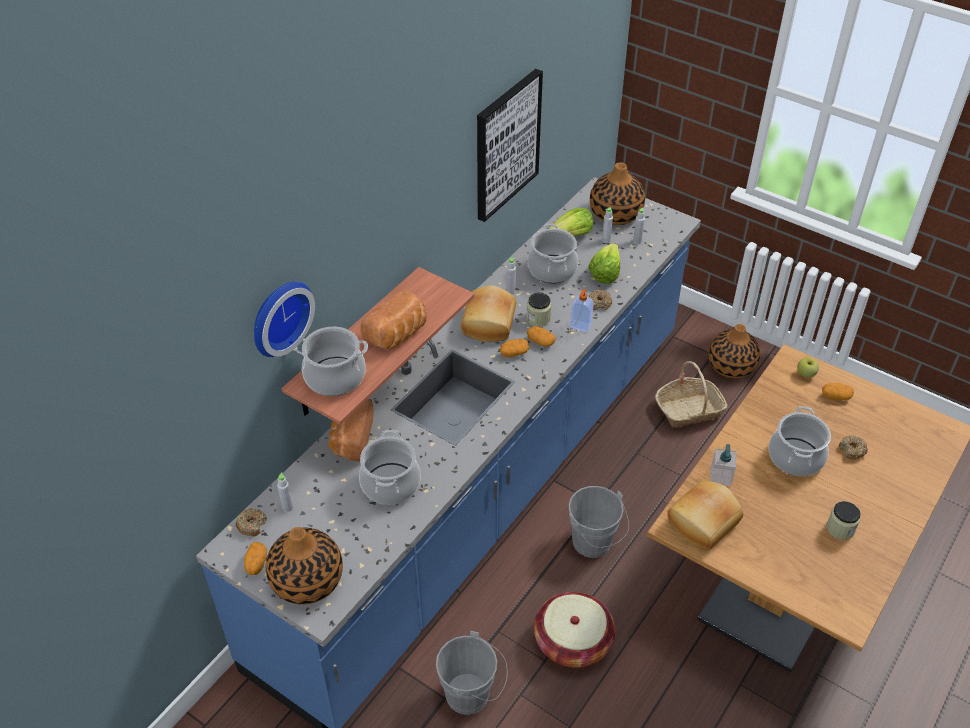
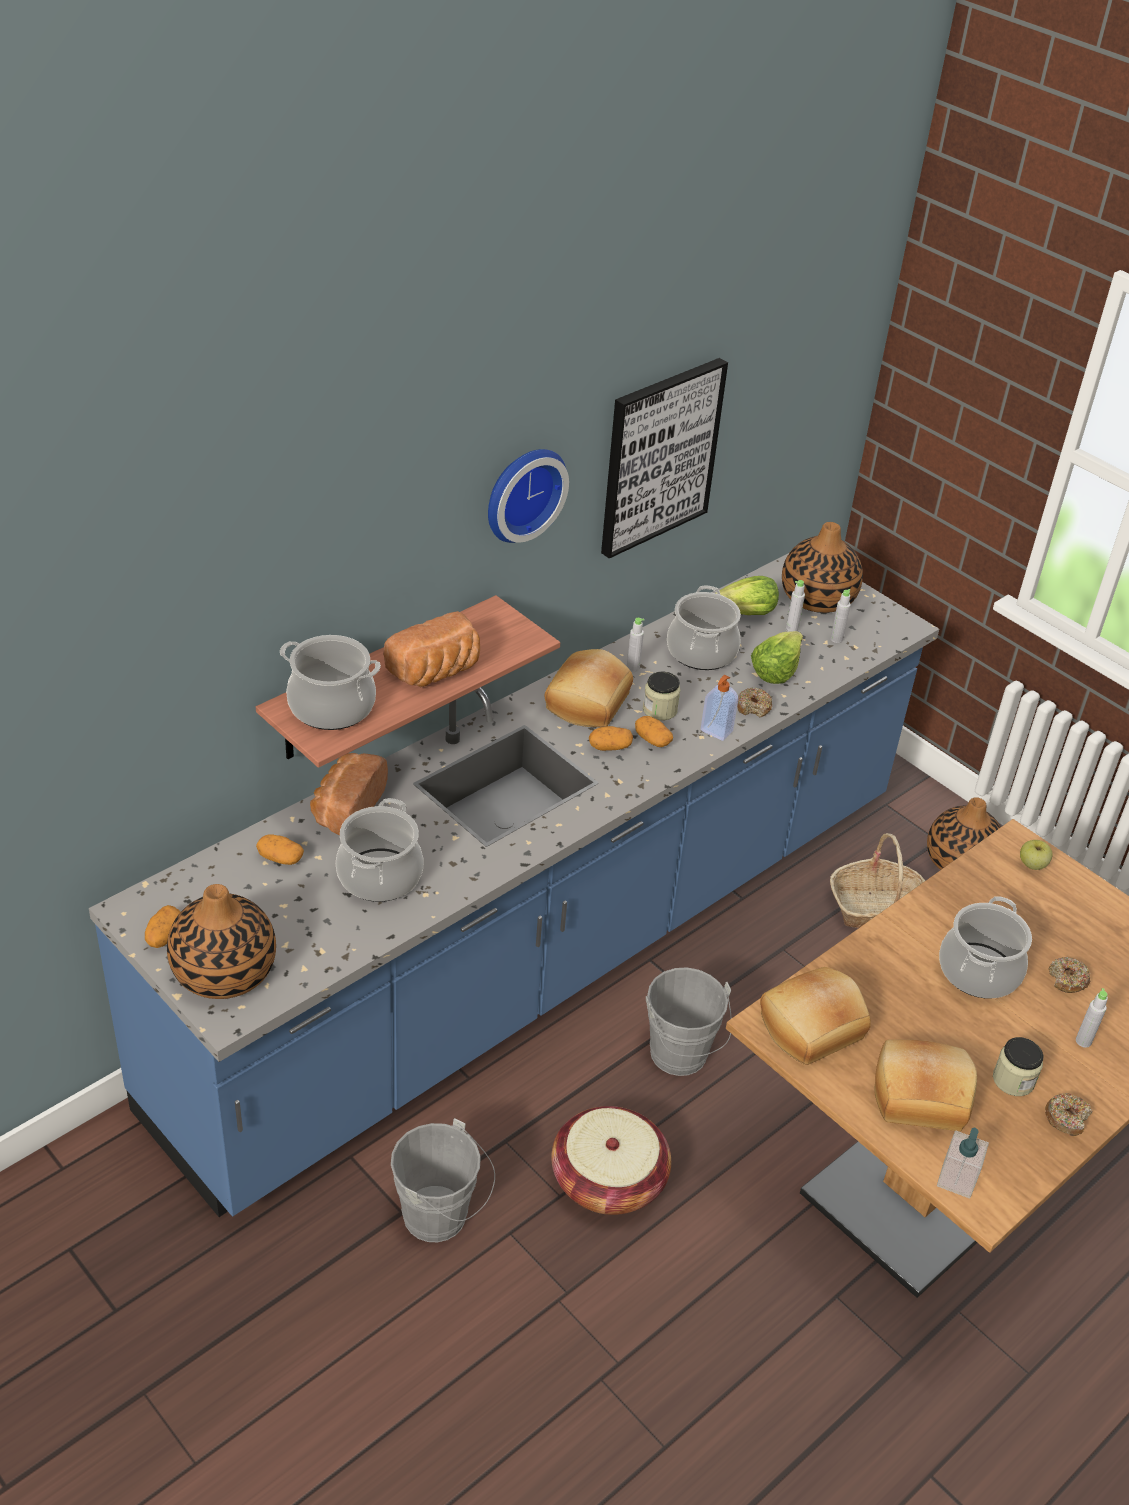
camera: 10 degrees right, 5 degrees down
donut [236,508,267,537] -> donut moved to [1045,1093,1092,1136]
wall clock [254,281,315,357] -> wall clock moved to [488,449,569,543]
grey bottle [277,472,293,512] -> grey bottle moved to [1076,988,1108,1048]
soap dispenser [710,444,736,486] -> soap dispenser moved to [937,1128,989,1198]
potato [822,383,854,400] -> potato moved to [256,834,304,865]
none -> bread [874,1039,977,1131]

